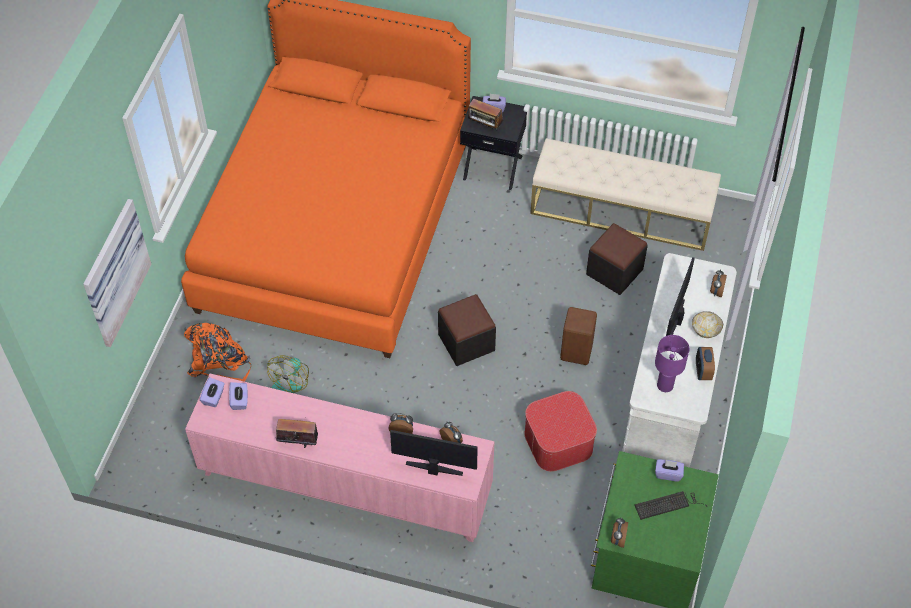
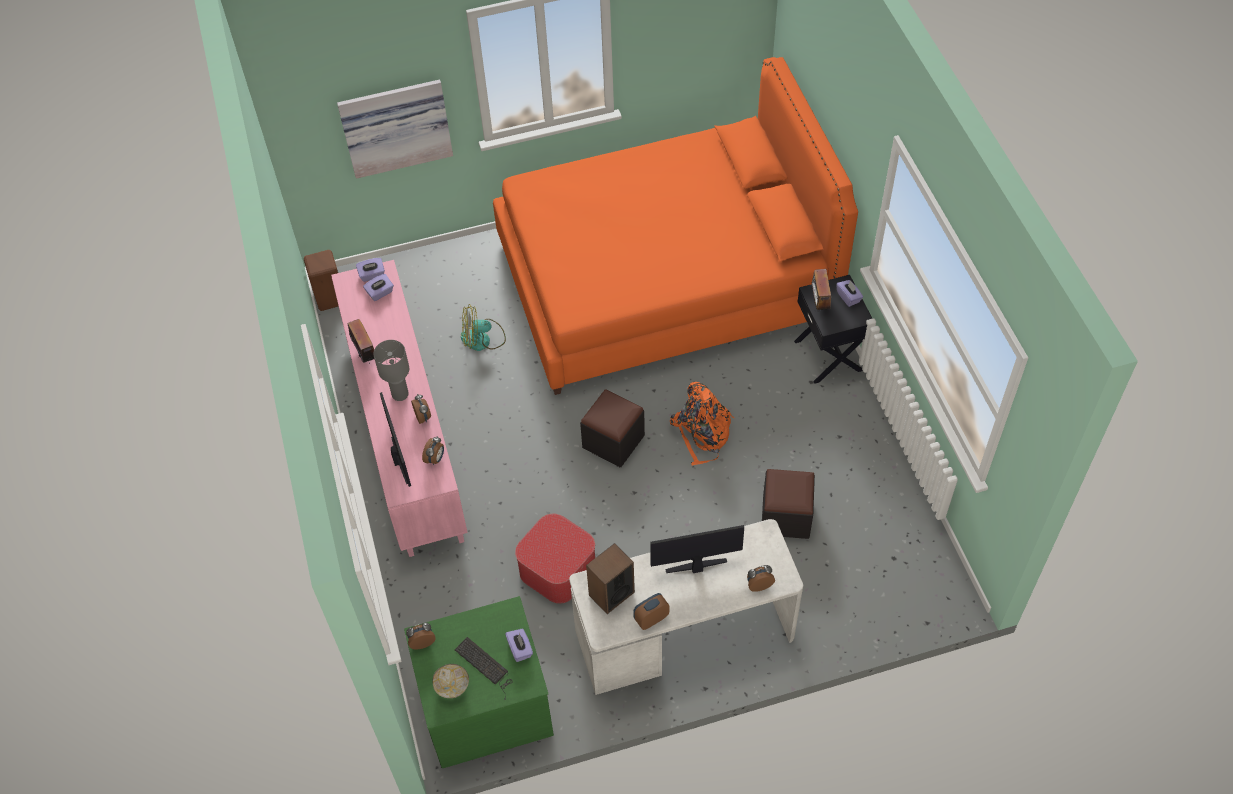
camera: 60 degrees right, 0 degrees up
orange backpack [184,323,251,382] -> orange backpack moved to [670,382,734,465]
beige bench [530,138,721,251] -> none
brown stool [560,307,597,365] -> brown stool moved to [304,250,339,311]
purple table lamp [655,335,689,392] -> speaker [586,543,635,614]
bowl [692,311,723,338] -> bowl moved to [433,664,469,698]
none -> grey table lamp [373,340,410,401]

